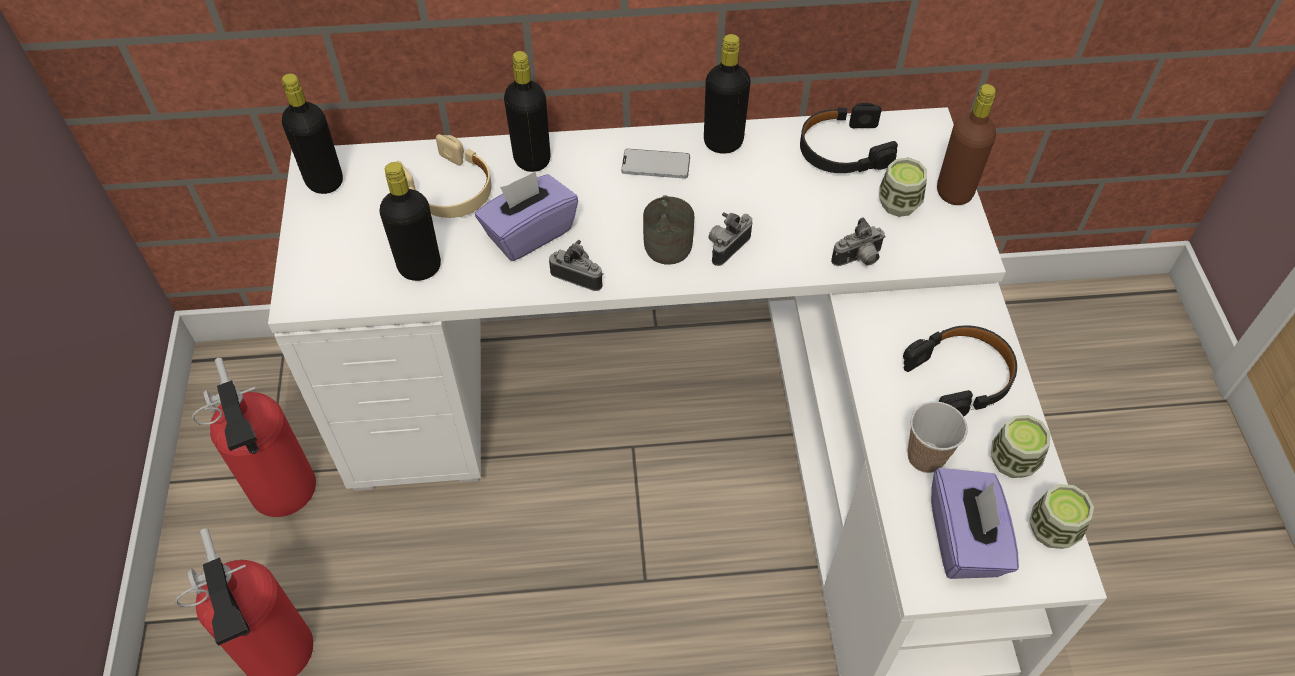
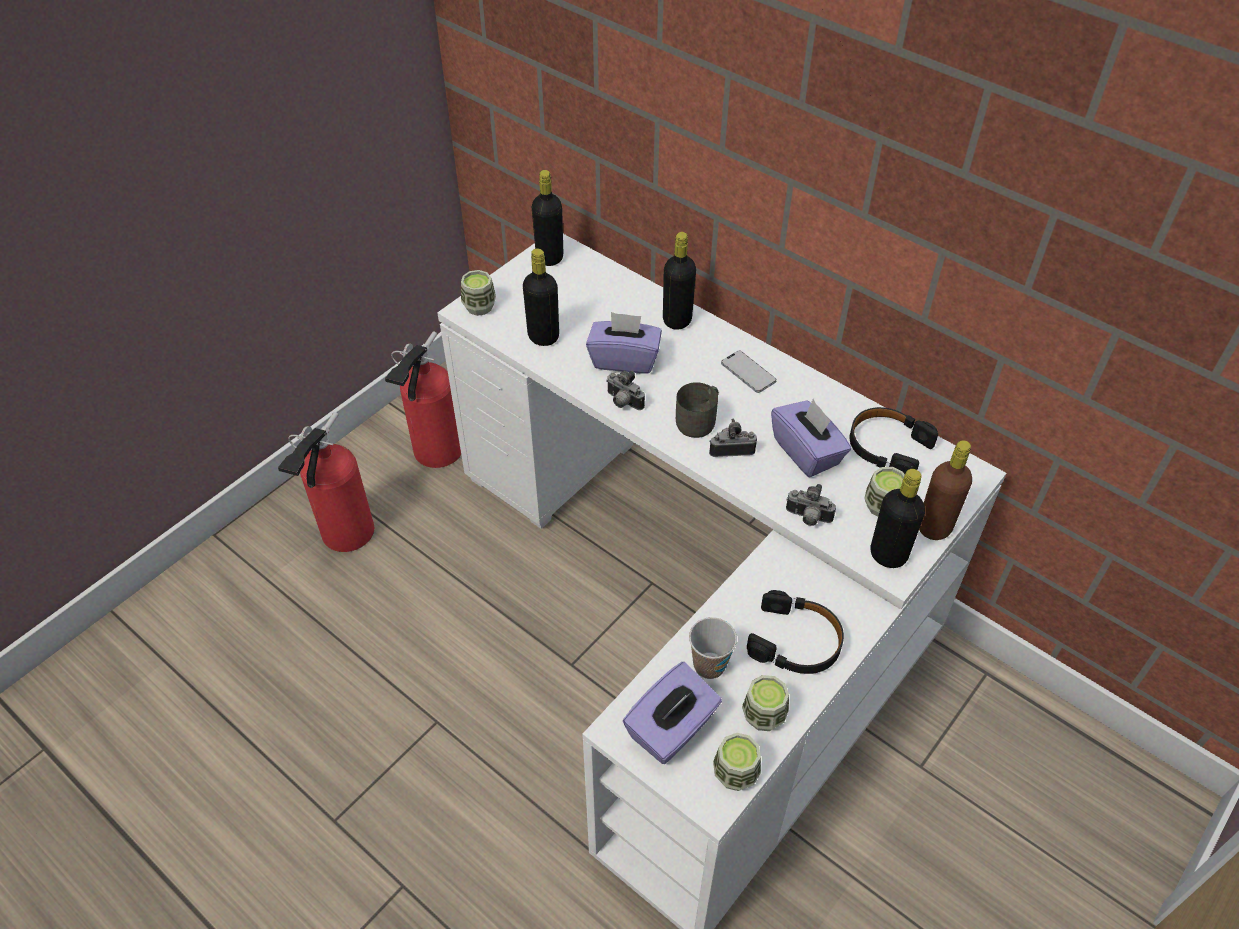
camera: 45 degrees right, 5 degrees down
beige headphones [396,134,492,218] -> none
camera [549,240,603,291] -> camera turned 150 degrees clockwise [606,371,645,410]
black bottle [704,34,751,154] -> black bottle moved to [871,469,925,568]
none -> cup [461,270,496,316]
none -> purple tissue box [771,399,851,477]

